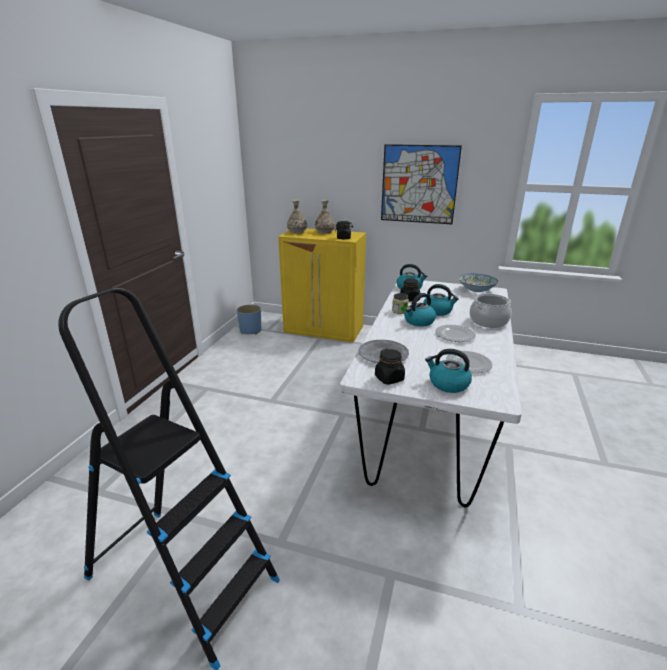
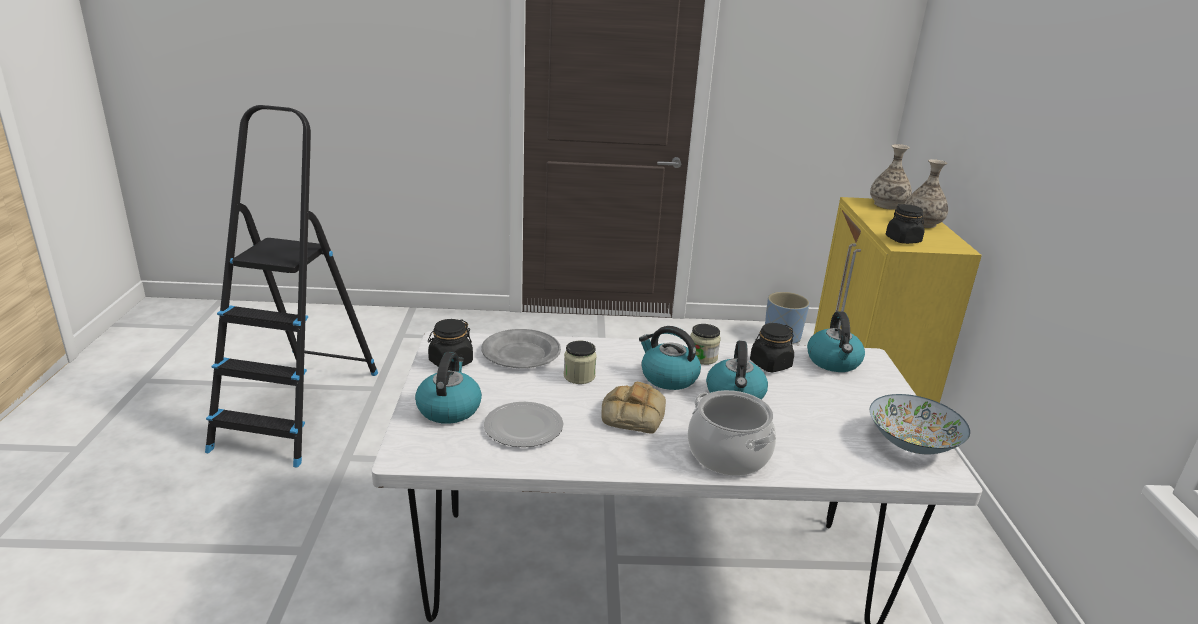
camera: 70 degrees right, 0 degrees up
picture [381,144,462,224] -> none
plate [435,325,476,342] -> bread [601,382,666,434]
none -> jar [564,341,597,384]

